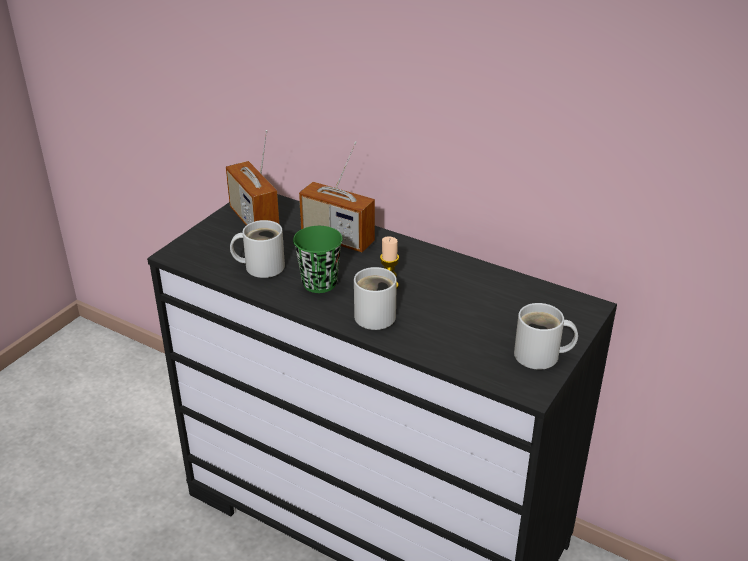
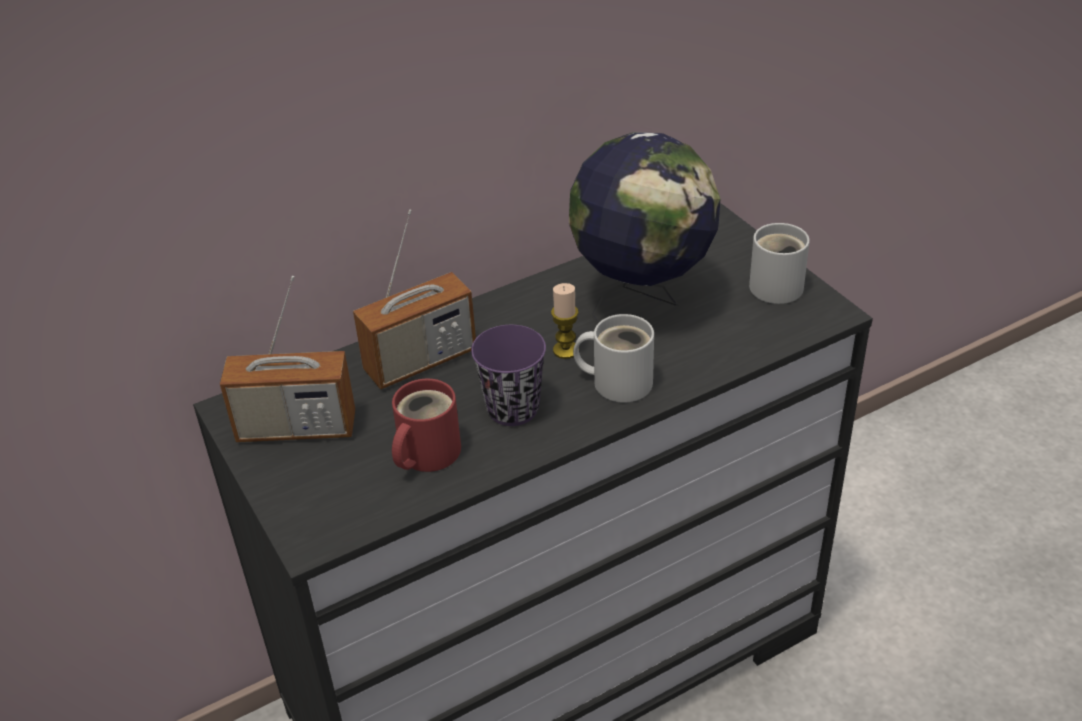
camera: 60 degrees left, 5 degrees up
white mug [230,220,285,278] -> red mug [392,379,461,472]
green cup [293,226,343,293] -> purple cup [471,325,546,426]
none -> globe [569,132,720,325]

